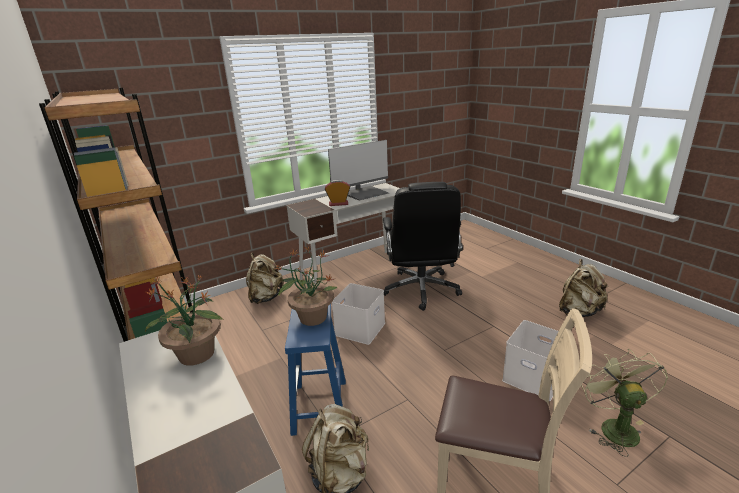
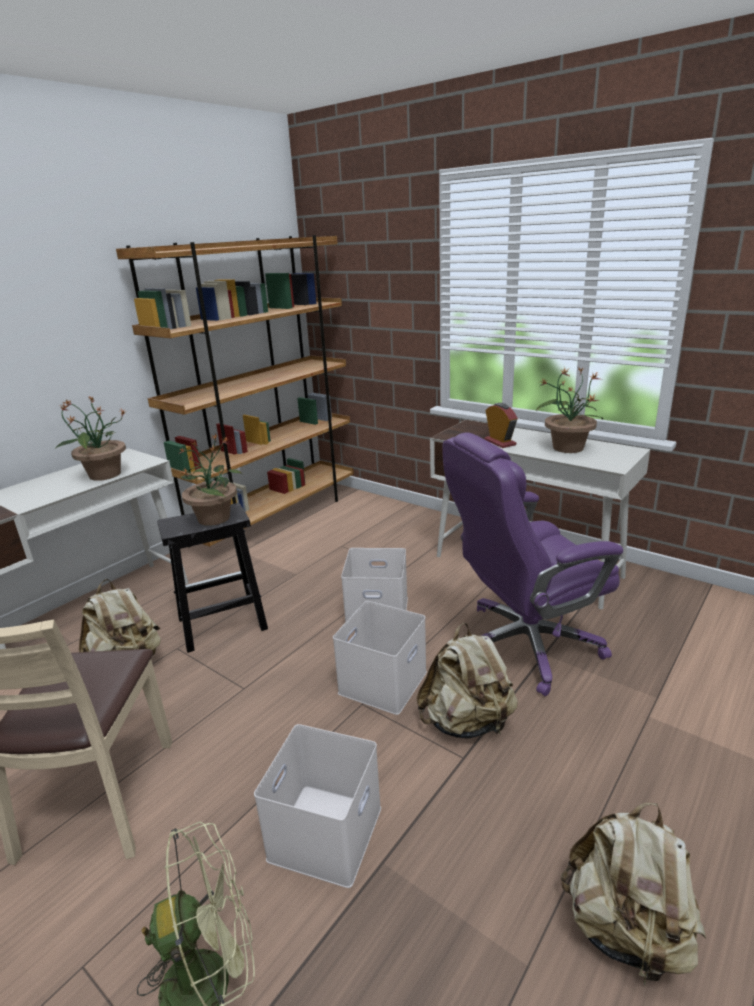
camera: 70 degrees right, 0 degrees up
beige backpack [246,252,284,304] -> beige backpack moved to [416,623,518,739]
blue stool [285,304,346,436] -> black stool [157,503,268,653]
monitor [328,140,389,200] -> potted plant [536,367,603,453]
black office chair [383,182,463,311] -> purple office chair [442,433,623,696]
none -> white storage box [333,601,427,715]

